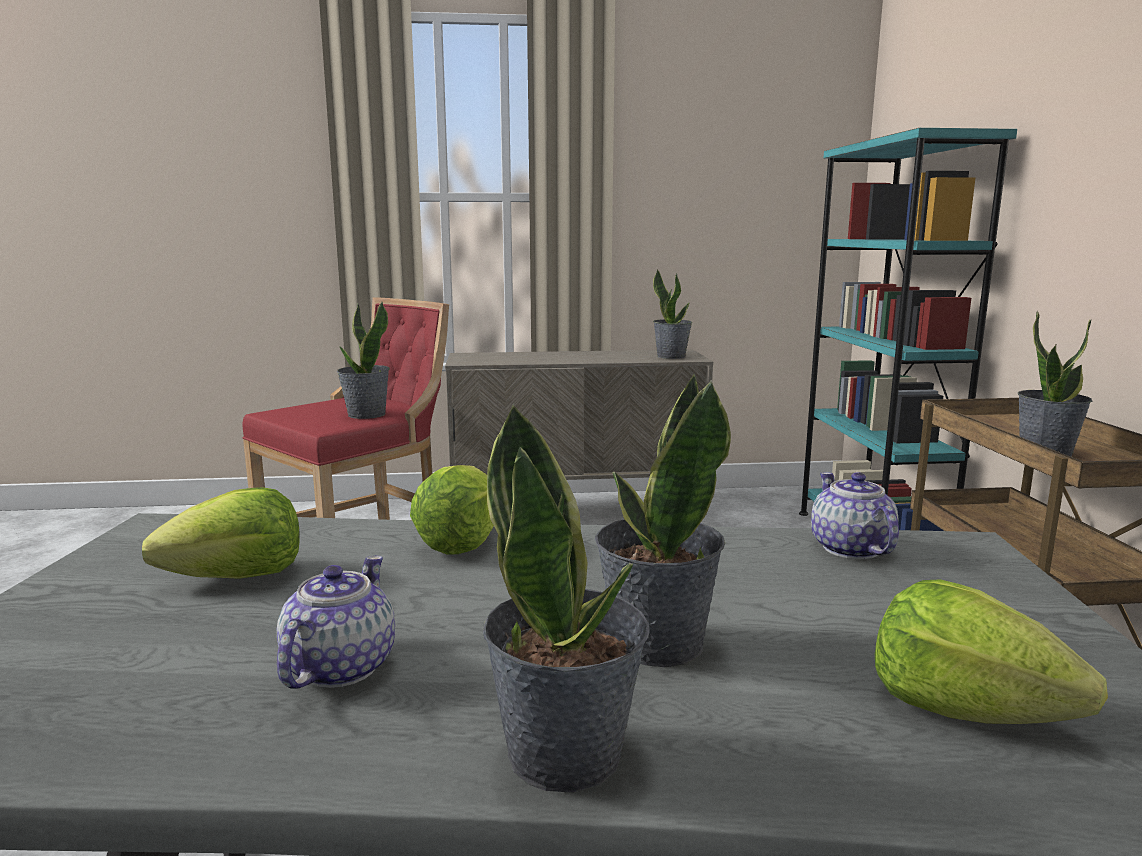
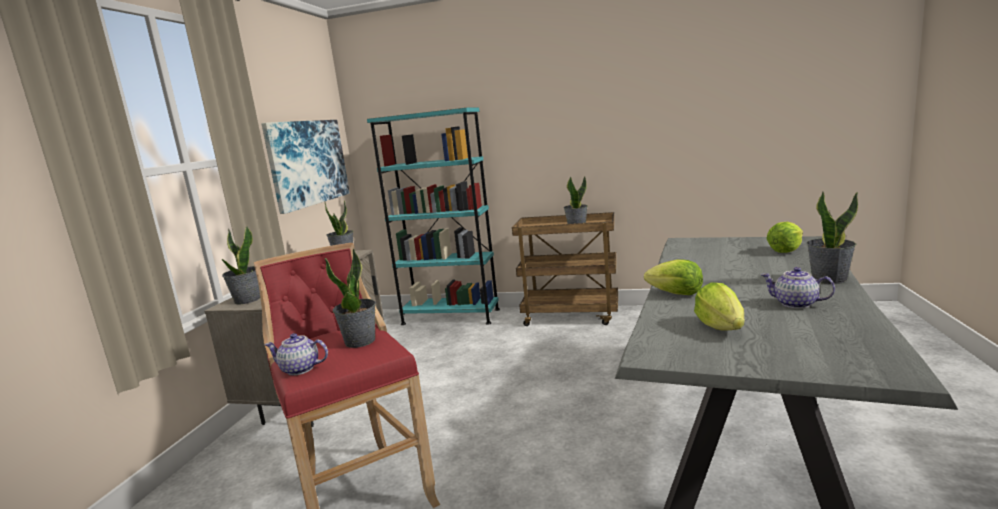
camera: 70 degrees left, 0 degrees up
potted plant [595,374,731,667] -> potted plant moved to [222,226,260,304]
teapot [811,472,899,559] -> teapot moved to [265,333,328,375]
none -> picture [261,120,350,214]

